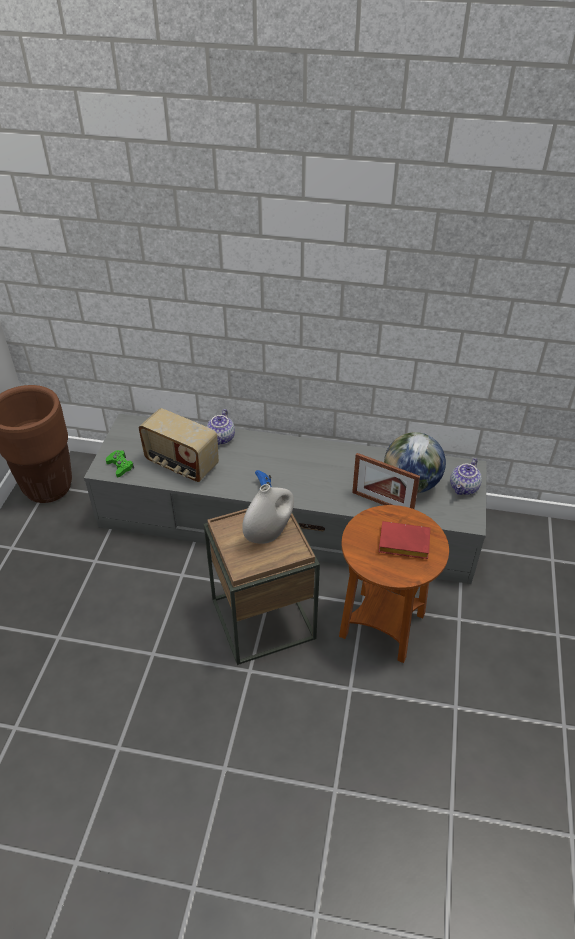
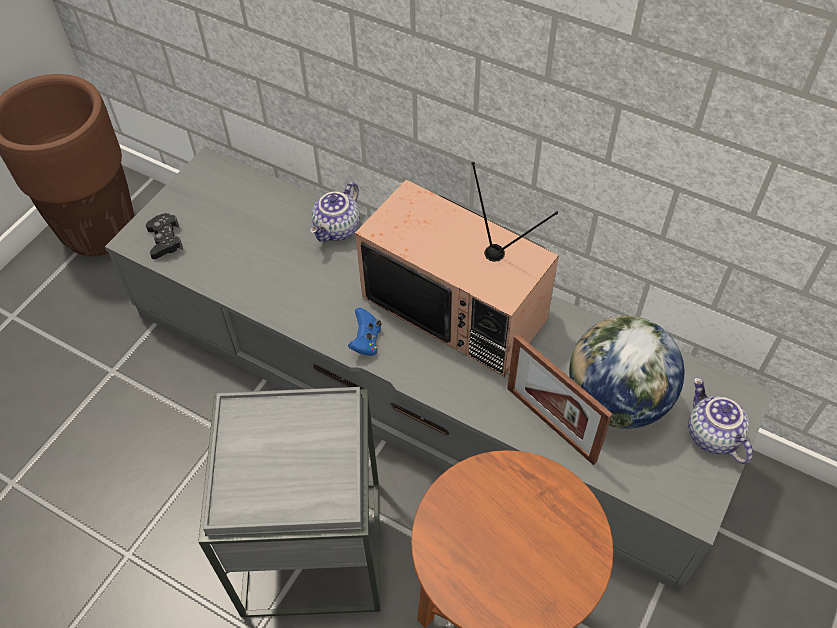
camera: 20 degrees right, 10 degrees up
green game controller [106,450,134,477] -> black game controller [146,213,183,259]
radio [138,408,219,482] -> none
brown side table [204,508,320,665] -> grey side table [198,387,380,617]
white vase [242,484,294,544] -> none
red book [379,521,430,559] -> none
teapot [450,458,482,495] -> teapot turned 105 degrees clockwise [688,377,753,464]
none -> television [355,162,559,377]

